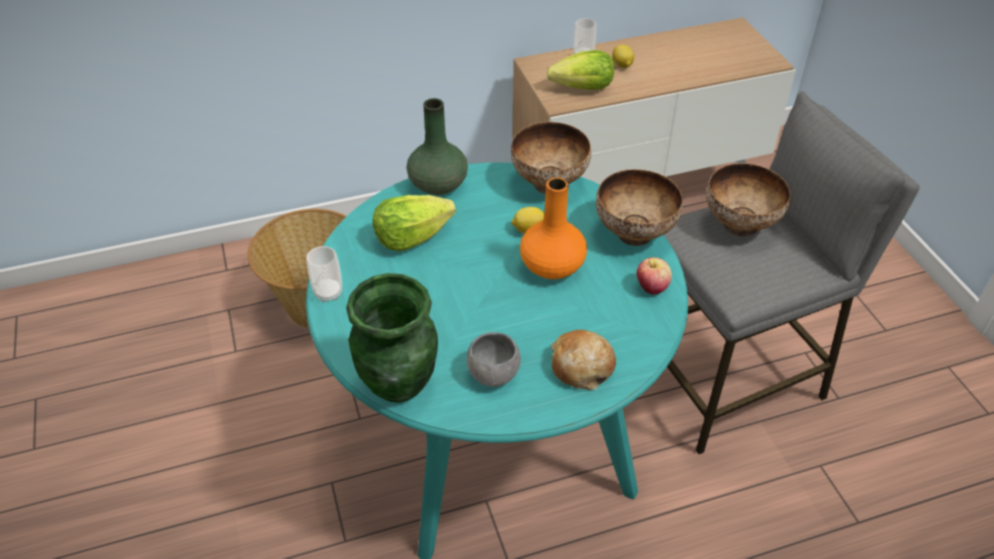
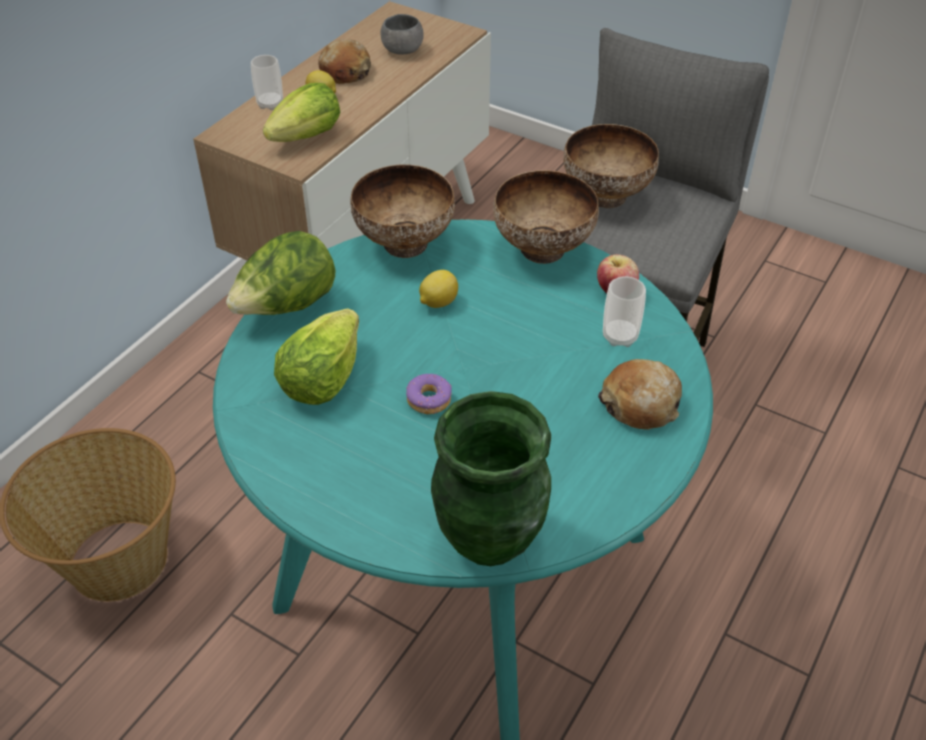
camera: 40 degrees left, 0 degrees up
cup [307,246,342,302] -> cup moved to [603,276,646,347]
green vase [407,98,468,195] -> lettuce [226,231,335,315]
grey bowl [467,332,521,387] -> grey bowl moved to [380,14,424,55]
orange vase [520,177,587,279] -> none
none -> bread [318,39,371,84]
none -> donut [406,374,452,414]

